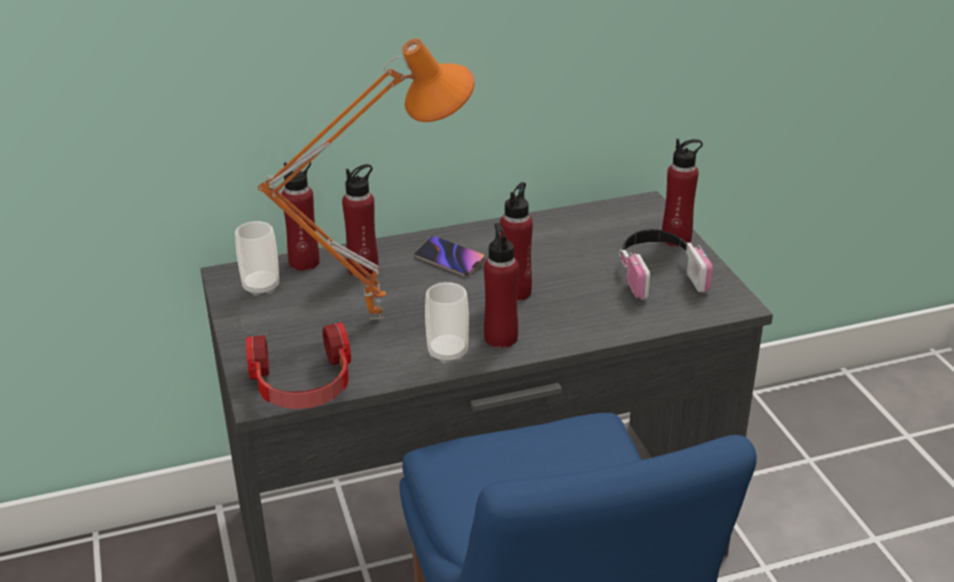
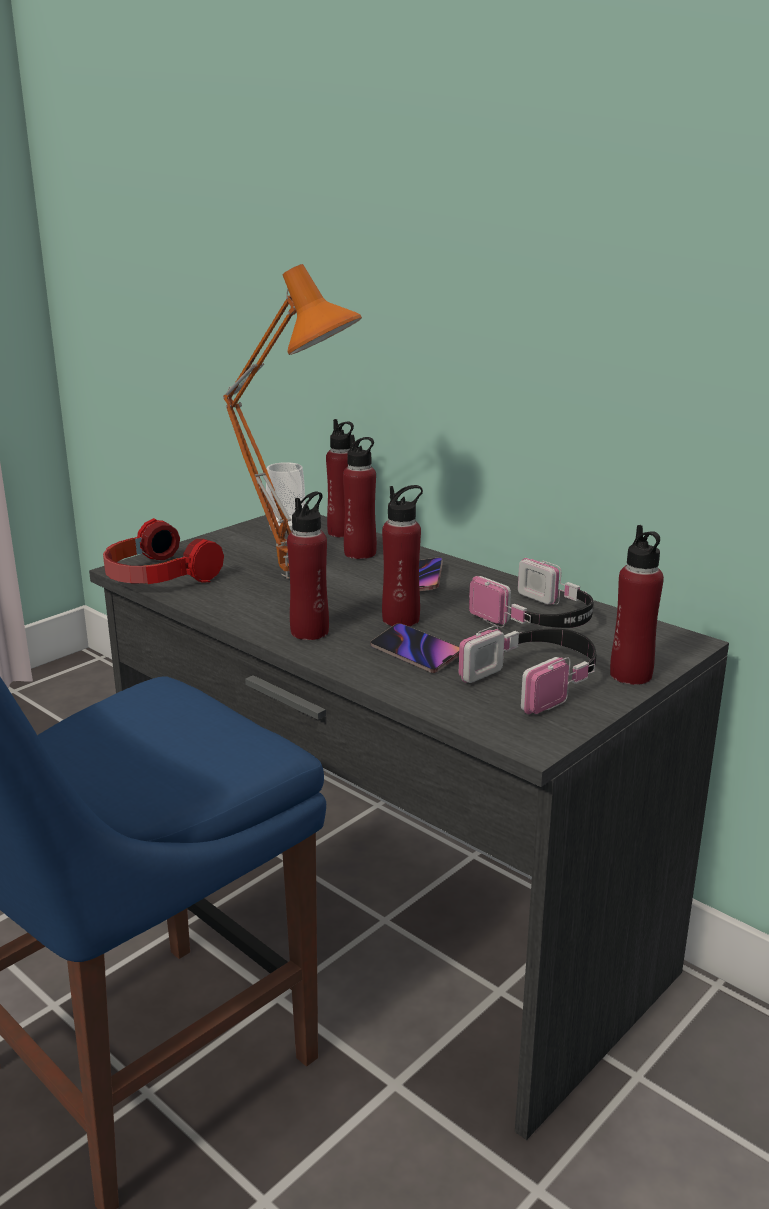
camera: 60 degrees right, 10 degrees down
cup [425,282,469,364] -> none
none -> phone [370,623,459,673]
none -> headphones [469,558,594,628]

